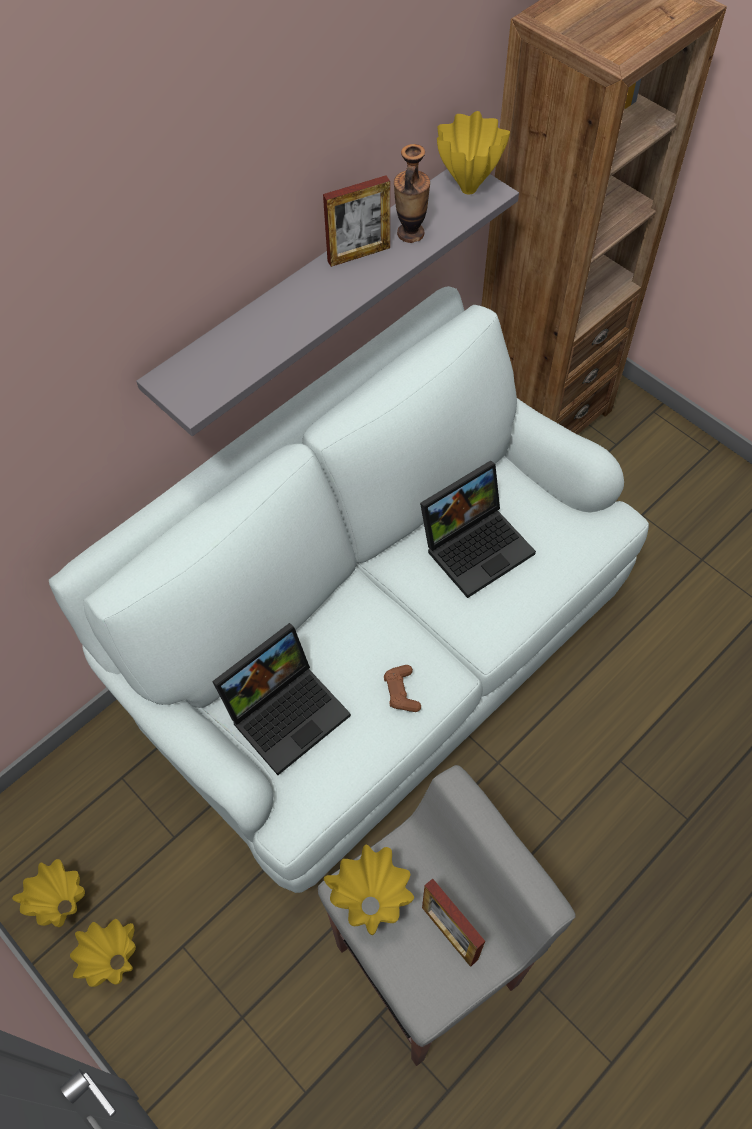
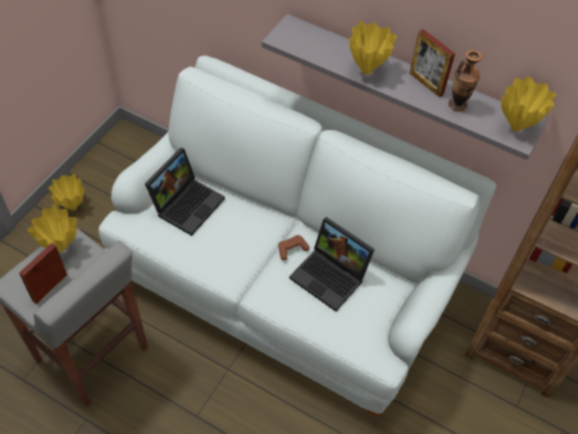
camera: 70 degrees right, 5 degrees down
yellow vase [12,859,85,927] -> yellow vase moved to [349,21,397,74]
laptop [212,623,351,775] -> laptop turned 90 degrees counterclockwise [145,148,225,236]
brown game controller [384,665,421,712] -> brown game controller moved to [278,235,309,260]

